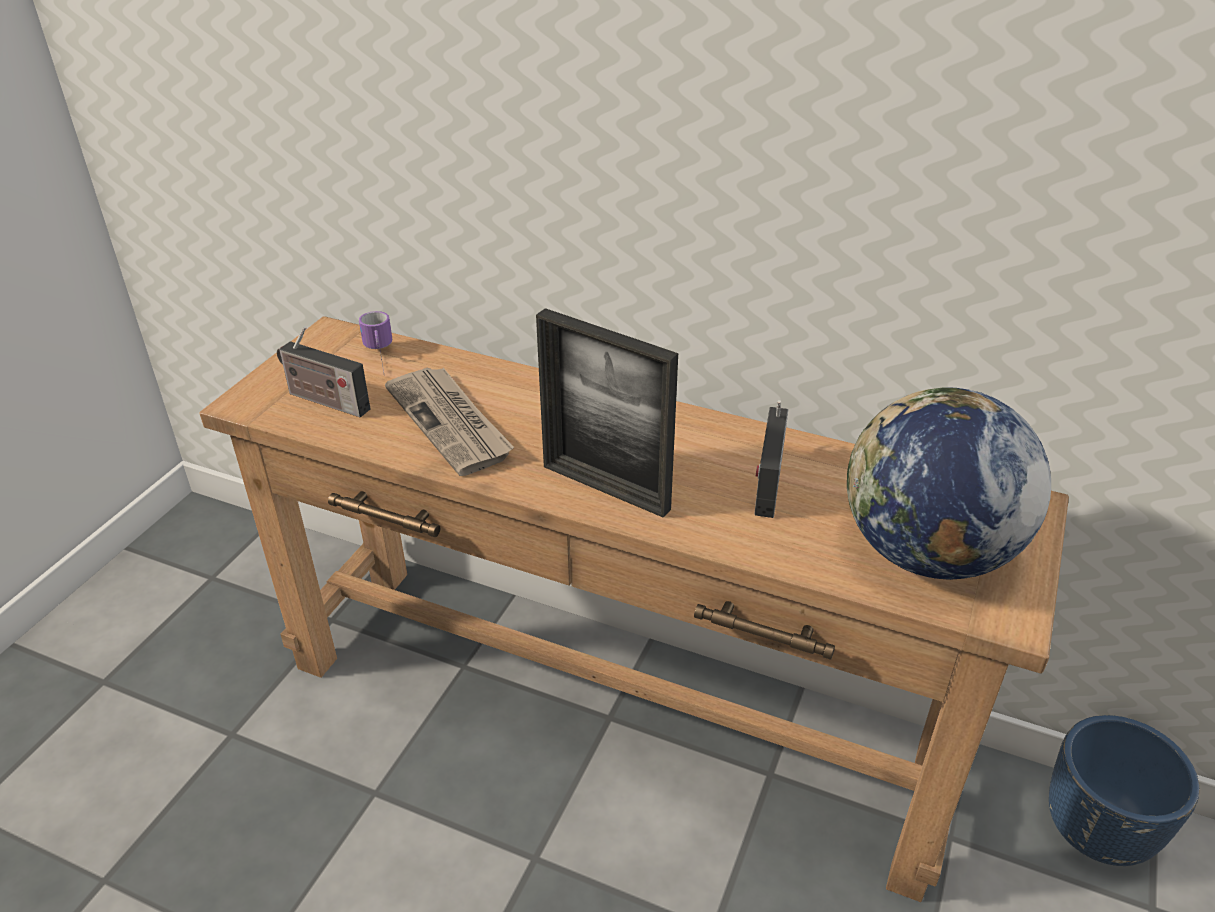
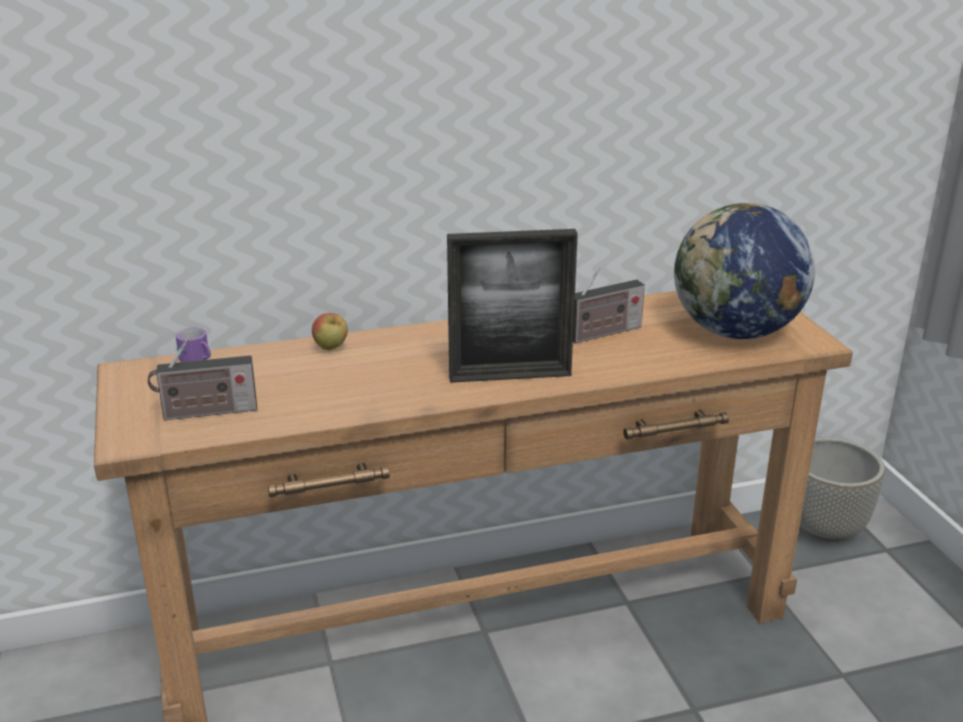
camera: 40 degrees left, 10 degrees down
newspaper [385,368,514,476] -> none
radio [754,400,788,518] -> radio turned 90 degrees counterclockwise [573,267,645,343]
blue planter [1049,715,1200,866] -> grey planter [800,437,885,542]
none -> apple [312,313,348,350]

